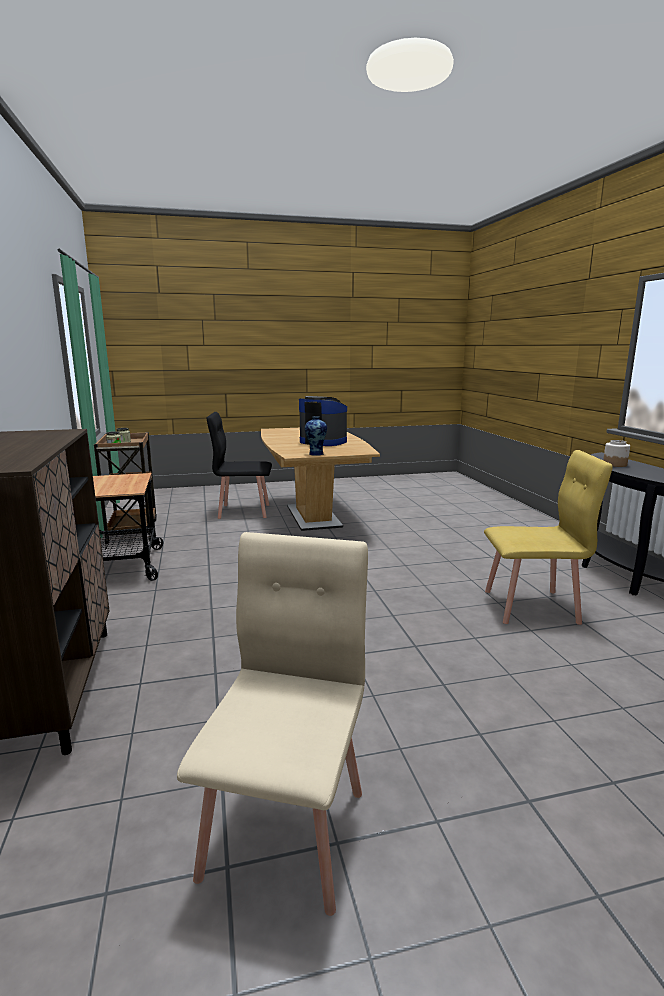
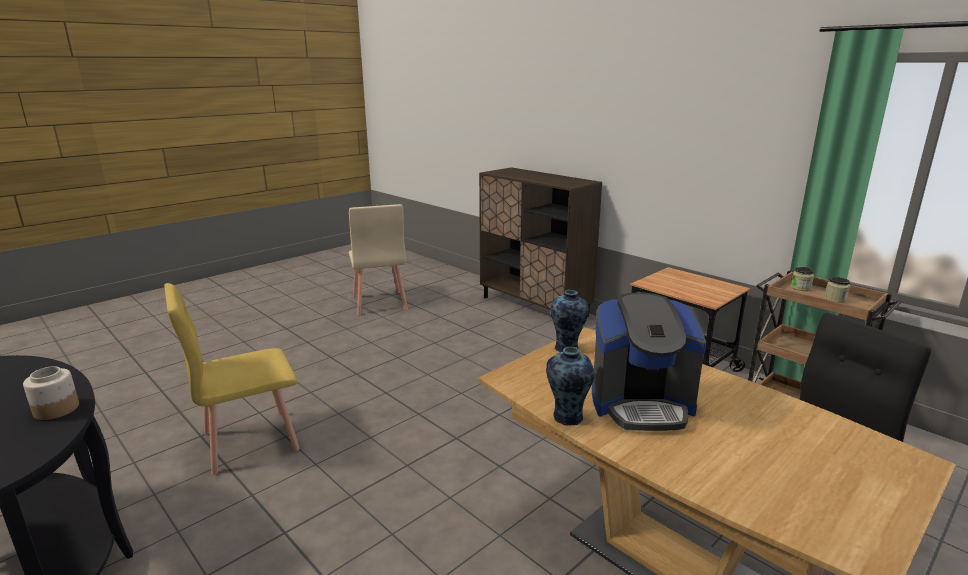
camera: 150 degrees right, 5 degrees up
none -> vase [546,347,595,426]

